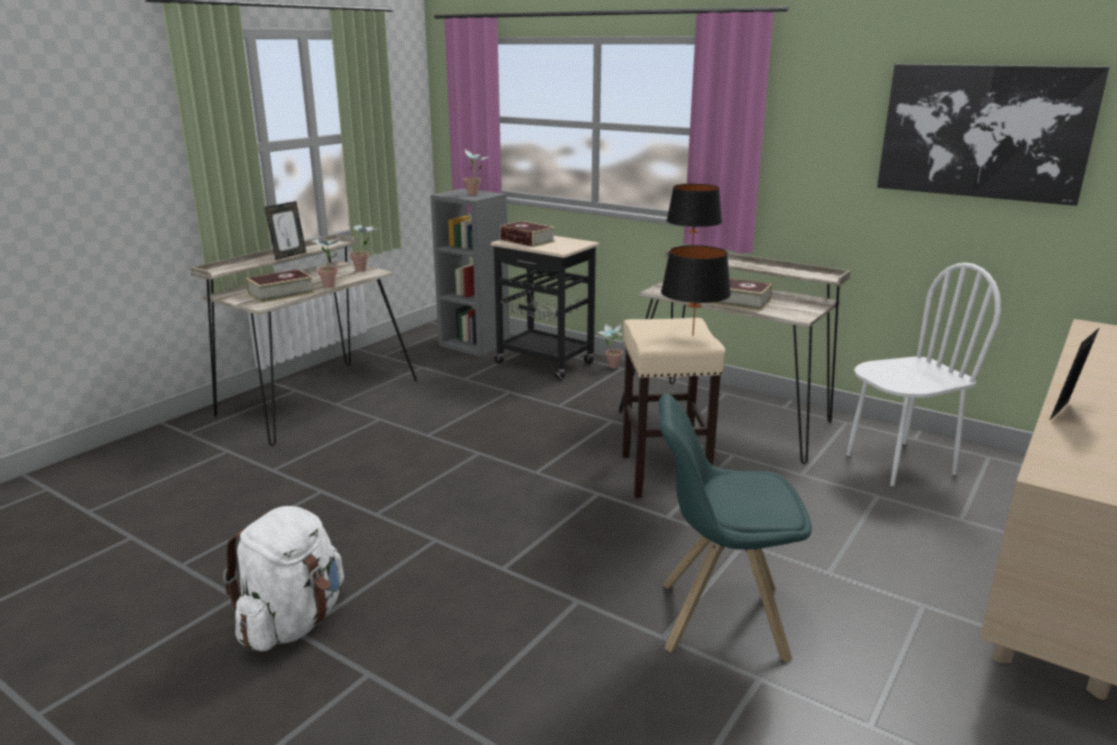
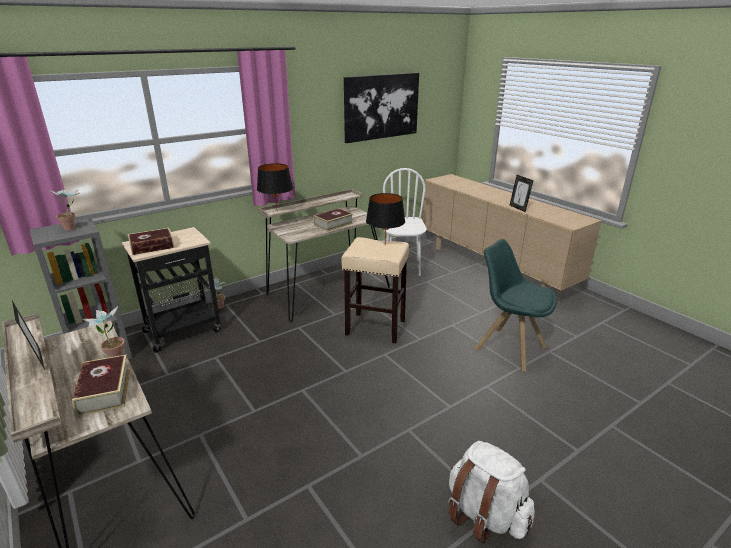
camera: 70 degrees left, 5 degrees up
potted plant [348,221,378,272] -> none
turquoise chair [659,394,812,663] -> turquoise chair turned 105 degrees clockwise [474,239,557,372]

